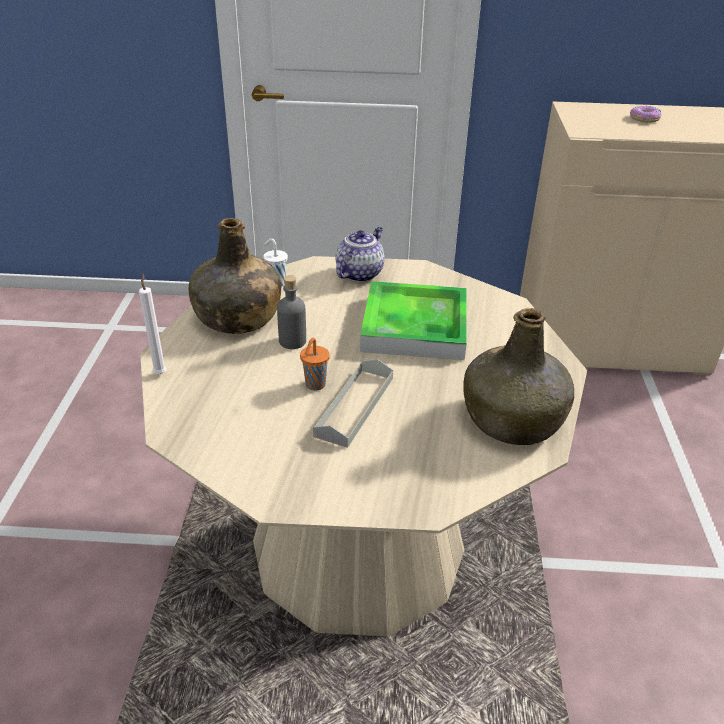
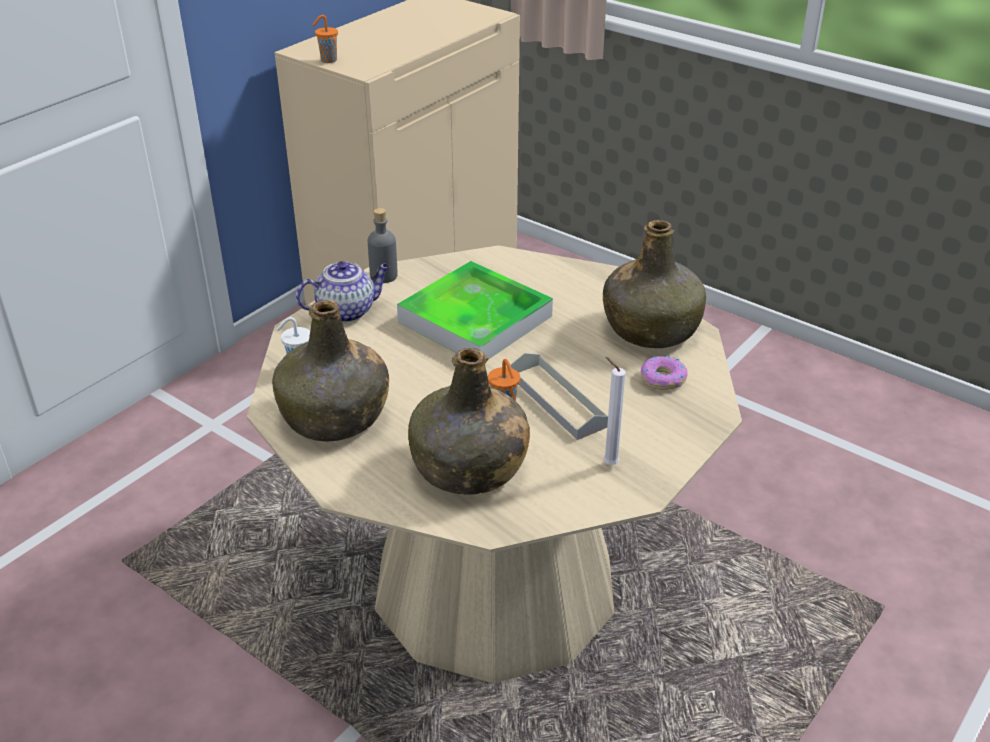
camera: 55 degrees left, 0 degrees up
white candle [139,274,166,374] -> white candle moved to [603,357,626,465]
grey bottle [277,275,306,349] -> grey bottle moved to [368,208,398,283]
teapot [335,227,385,282] -> teapot turned 90 degrees clockwise [296,261,390,323]
donut [630,106,662,123] -> donut moved to [641,356,688,390]
none -> orange cup [312,15,338,63]
none -> green bottle [408,348,530,495]

